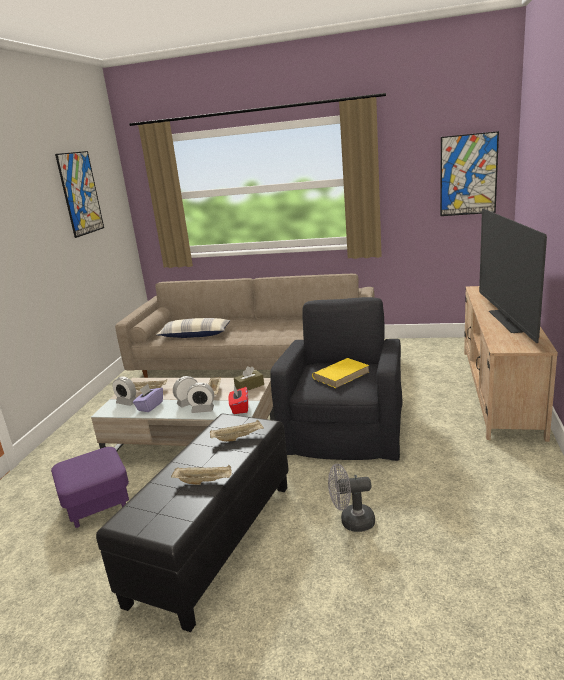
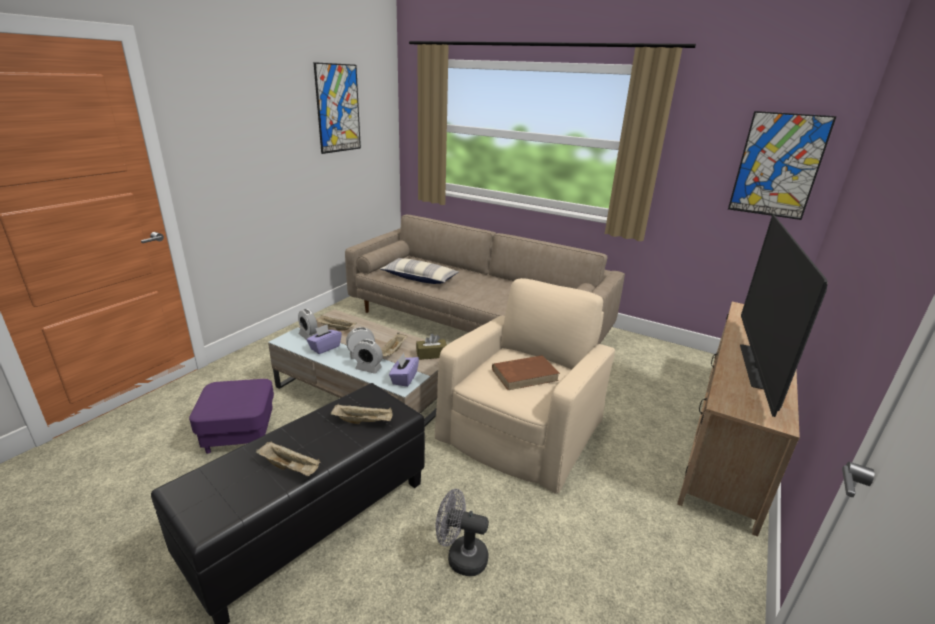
camera: 15 degrees right, 5 degrees up
red tissue box [228,385,248,414] -> purple tissue box [389,353,419,387]
black armchair [270,297,403,461] -> beige armchair [435,278,615,494]
yellow book [312,358,369,388] -> brown book [492,355,560,390]

